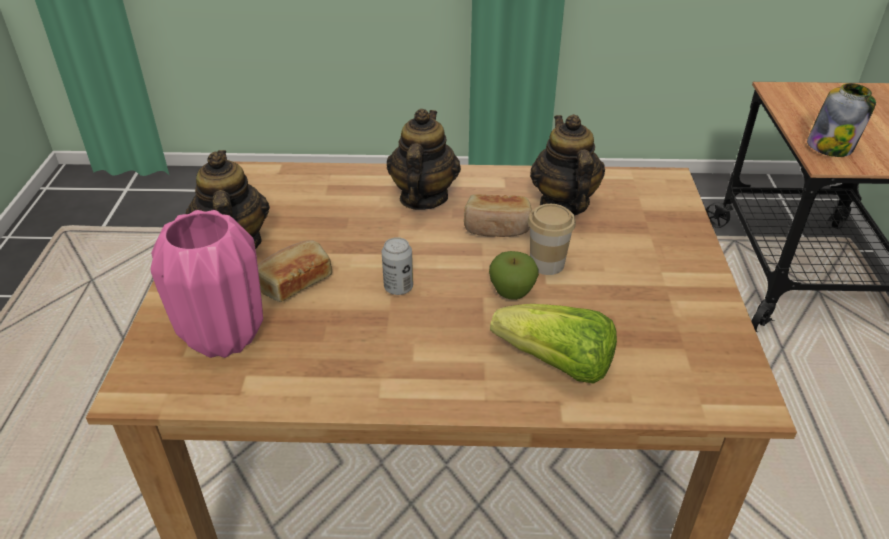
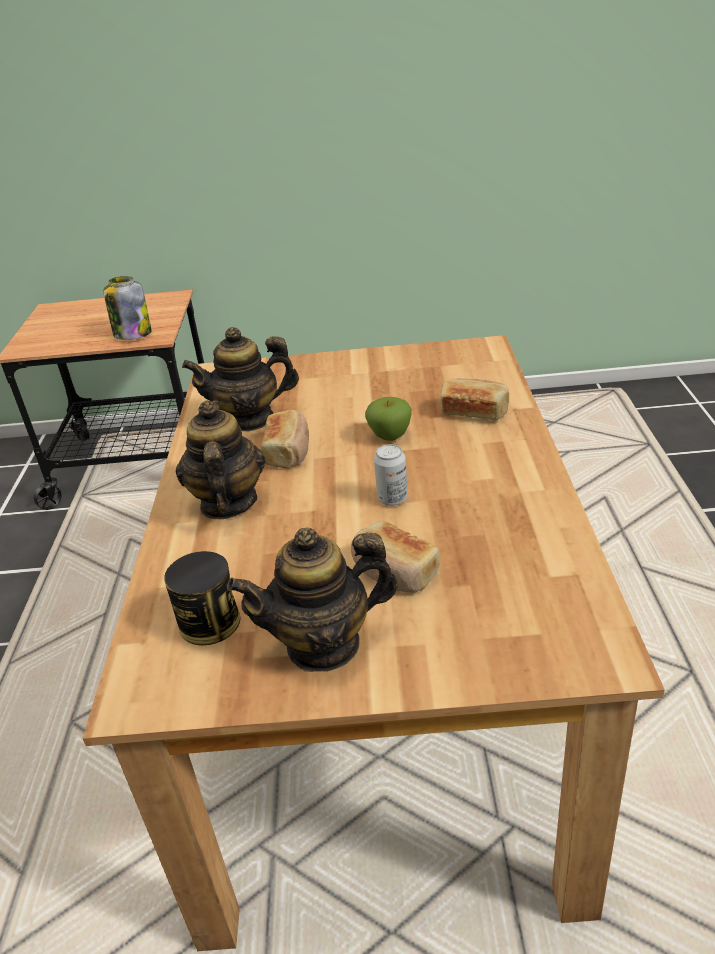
camera: 90 degrees left, 5 degrees down
pink vase [150,210,263,358] -> none
teapot [387,109,461,210] -> teapot turned 75 degrees clockwise [176,401,266,519]
lettuce [490,304,617,384] -> bread [440,378,509,420]
cup [528,204,576,275] -> none
none -> can [164,551,240,645]

